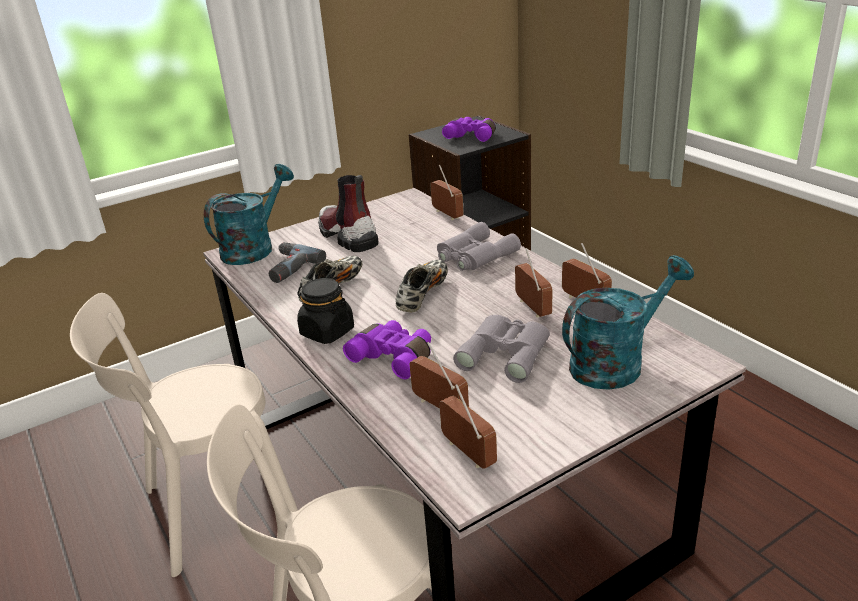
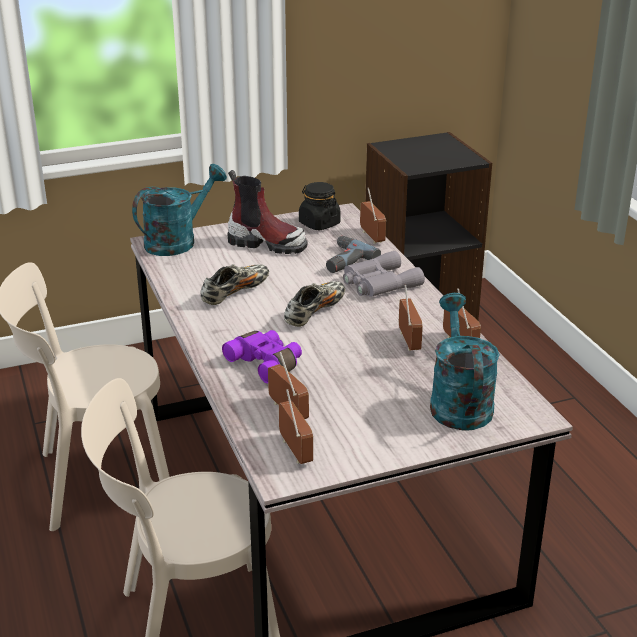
camera: 10 degrees right, 0 degrees up
power drill [269,242,326,283] -> power drill moved to [326,235,381,273]
black jar [297,278,354,344] -> black jar moved to [299,182,341,230]
boot [318,175,379,252] -> boot turned 135 degrees clockwise [228,170,308,254]
purple binoculars [442,117,496,142] -> none
grey binoculars [453,315,550,383] -> none
turquoise watering can [562,255,694,390] -> turquoise watering can turned 75 degrees counterclockwise [430,293,500,430]

